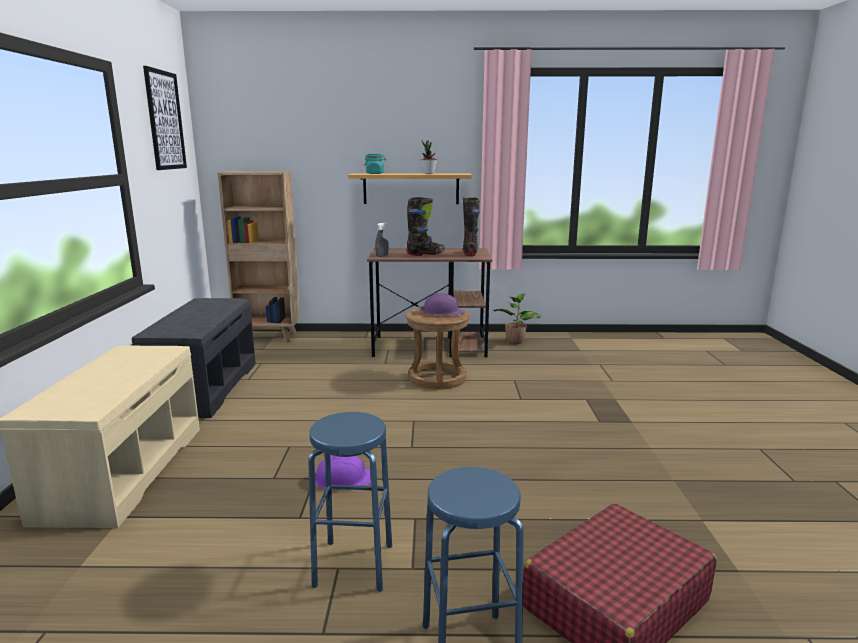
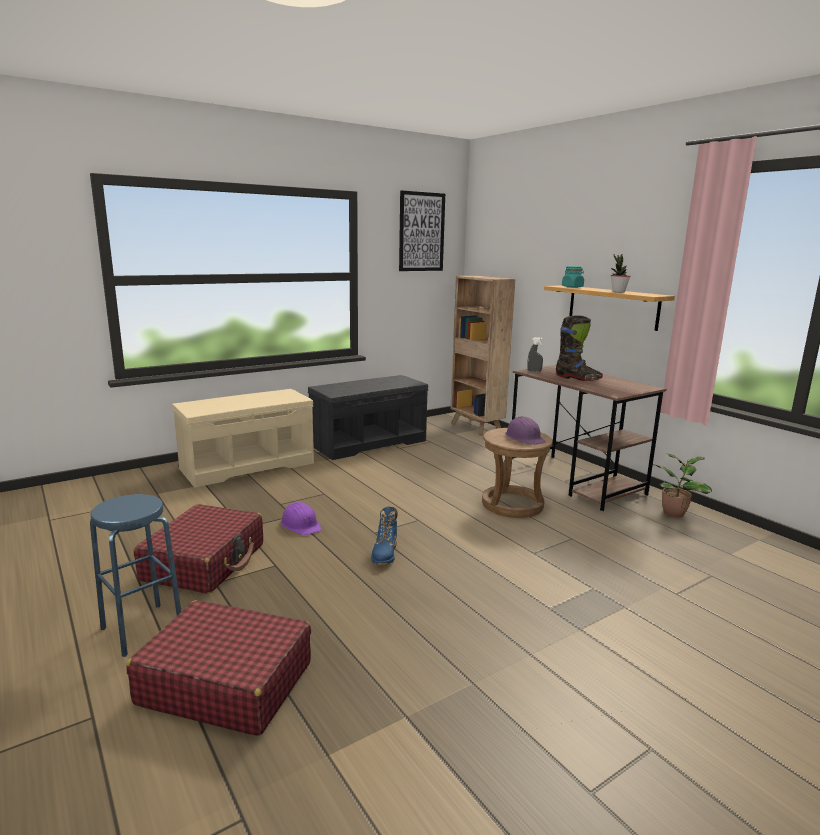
camera: 55 degrees right, 0 degrees up
blue stool [308,412,392,592] -> red suitcase [134,504,263,594]
black boot [463,198,480,256] -> none
none -> blue boot [371,506,397,565]

